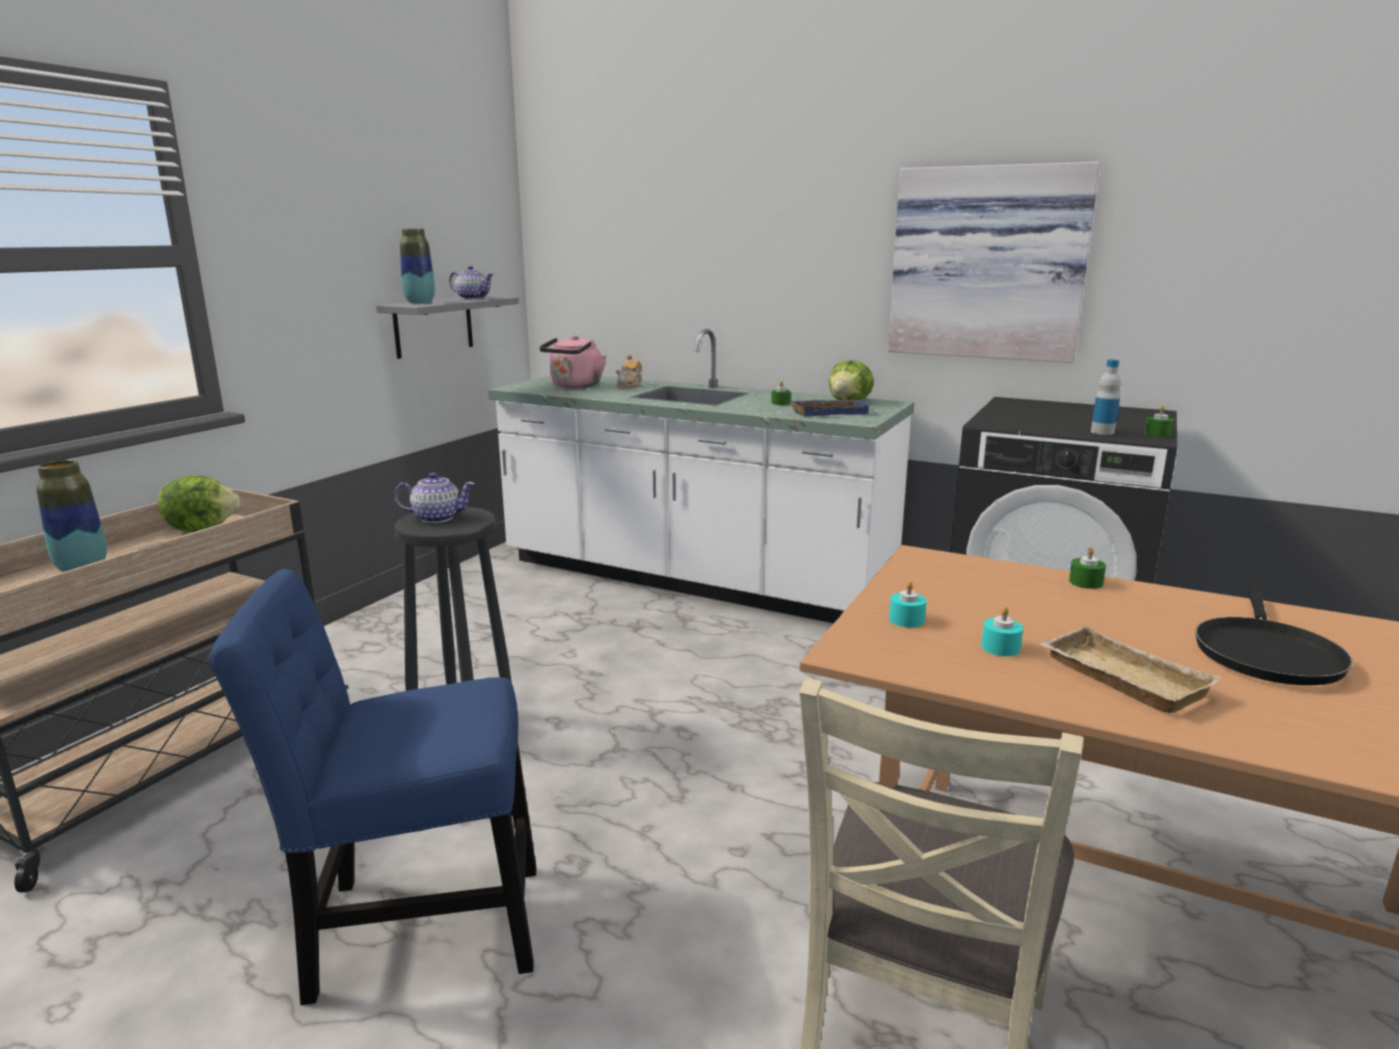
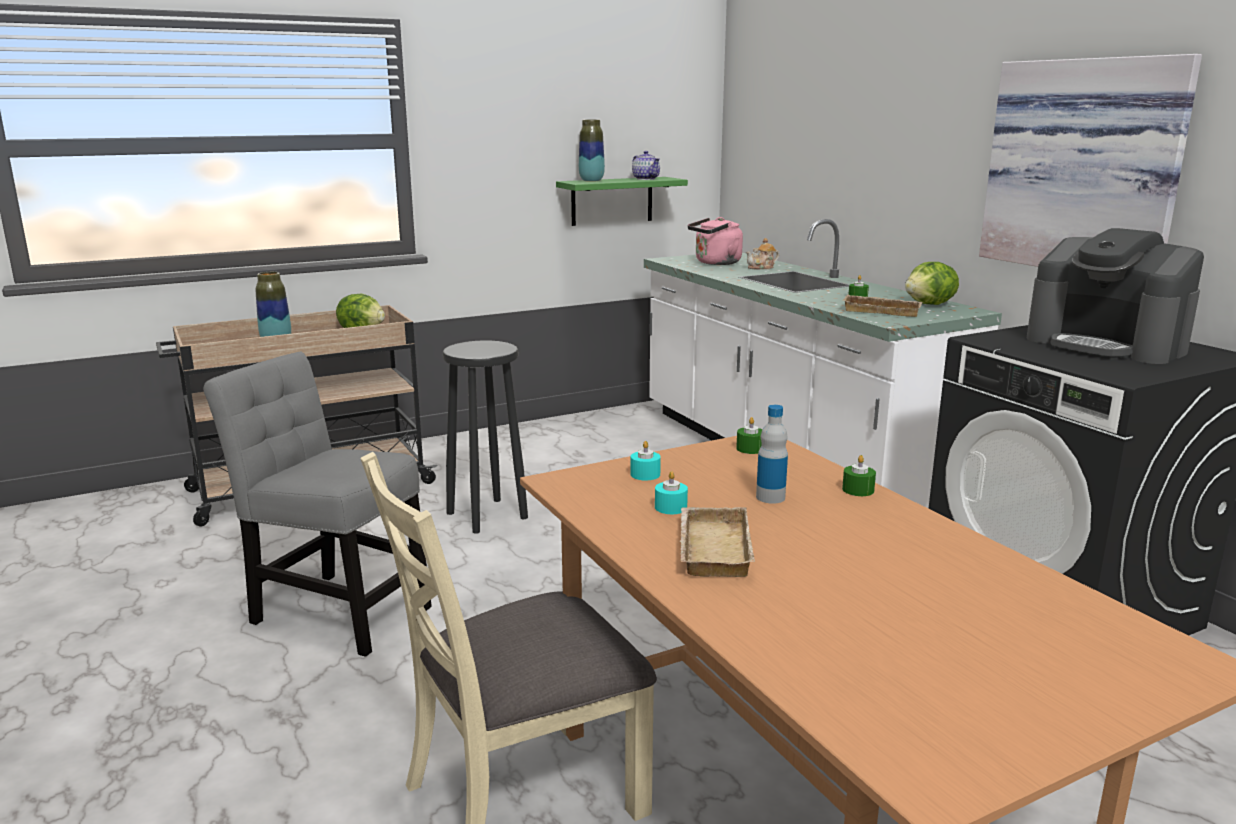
camera: 35 degrees right, 0 degrees up
blue chair [209,569,536,1005] -> grey chair [204,352,432,657]
grey shelf [376,296,519,359] -> green shelf [556,177,688,226]
teapot [394,472,475,523] -> none
blue tray [789,399,871,416] -> beige tray [843,295,922,317]
bottle [1091,359,1121,435] -> bottle moved to [756,405,788,504]
green candle [1145,406,1174,437] -> green candle moved to [736,417,762,454]
black frying pan [1195,588,1353,685] -> none
none -> coffee machine [1027,228,1204,364]

